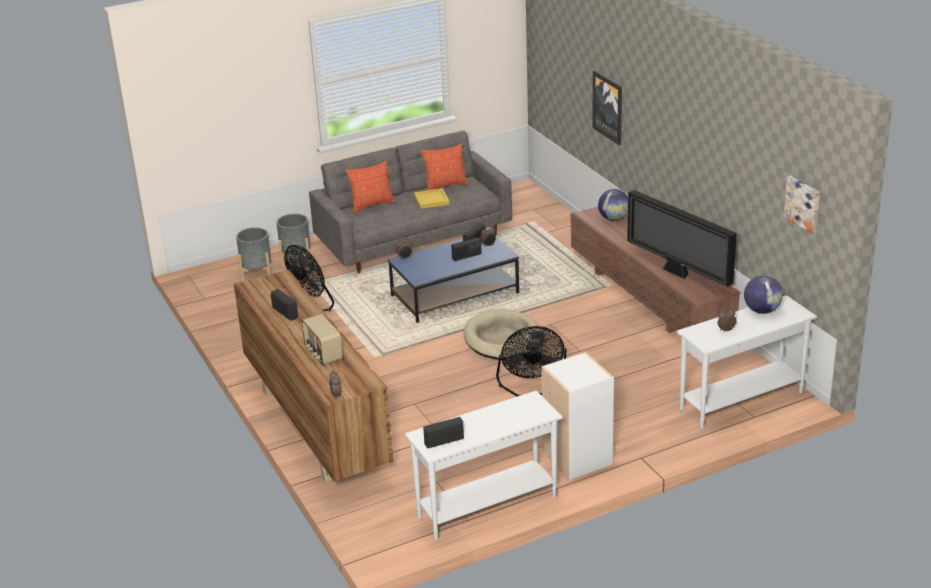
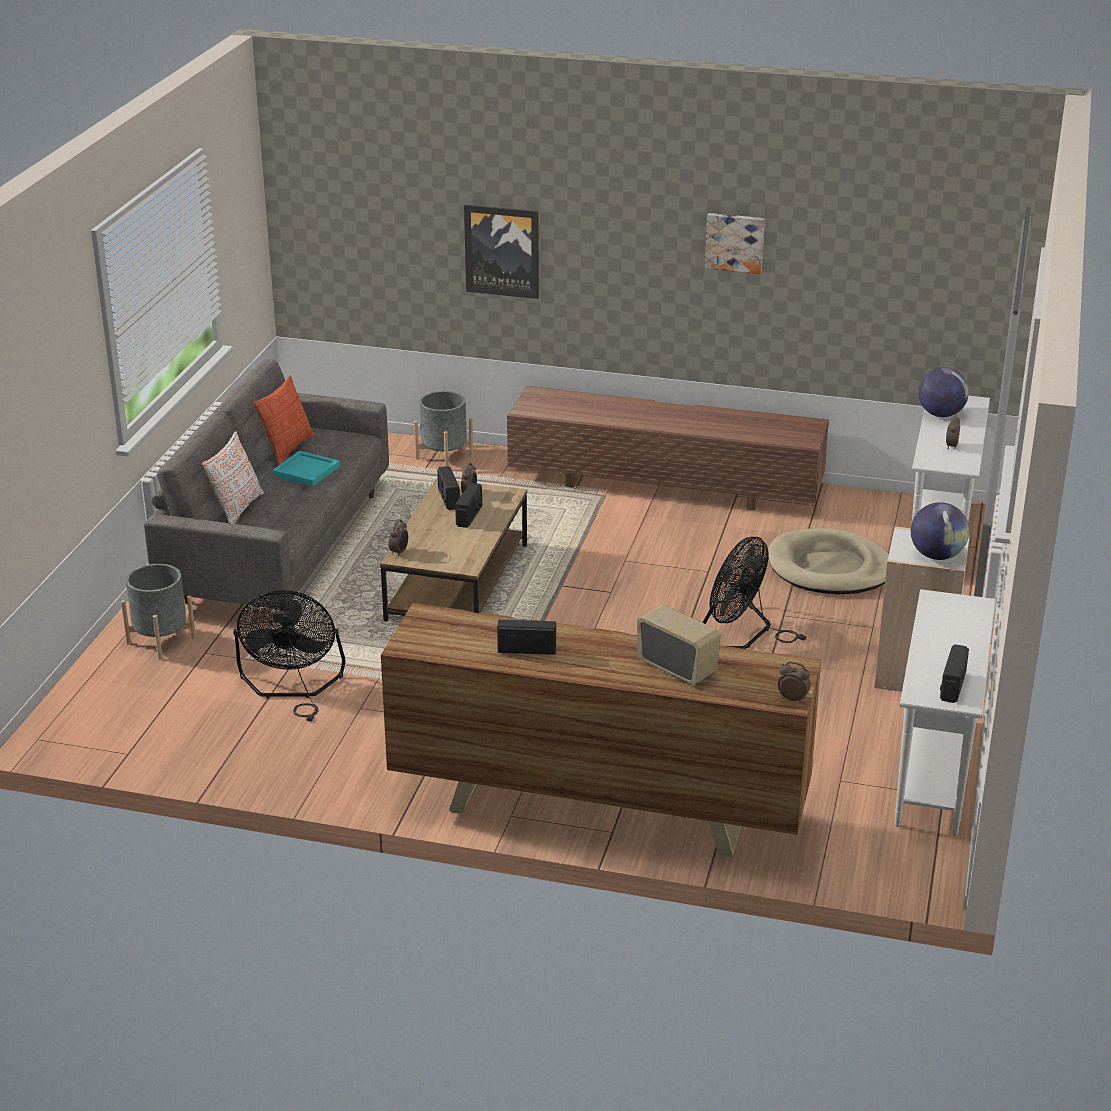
camera: 50 degrees left, 0 degrees up
grey planter [236,228,272,281] -> grey planter moved to [414,391,473,466]
radio [301,314,343,365] -> radio turned 150 degrees counterclockwise [637,605,720,685]
orange pillow [346,161,395,213] -> white pillow [202,431,264,524]
blue coffee table [388,237,519,323] -> brown coffee table [380,478,527,622]
yellow tray [414,188,449,209] -> turquoise tray [272,451,340,487]
beige dog bed [463,309,539,360] -> beige dog bed moved to [768,528,889,594]
globe [598,189,628,221] -> globe moved to [911,502,969,560]
television [627,190,737,287] -> none
picture [784,175,820,234] -> picture moved to [705,213,765,274]

